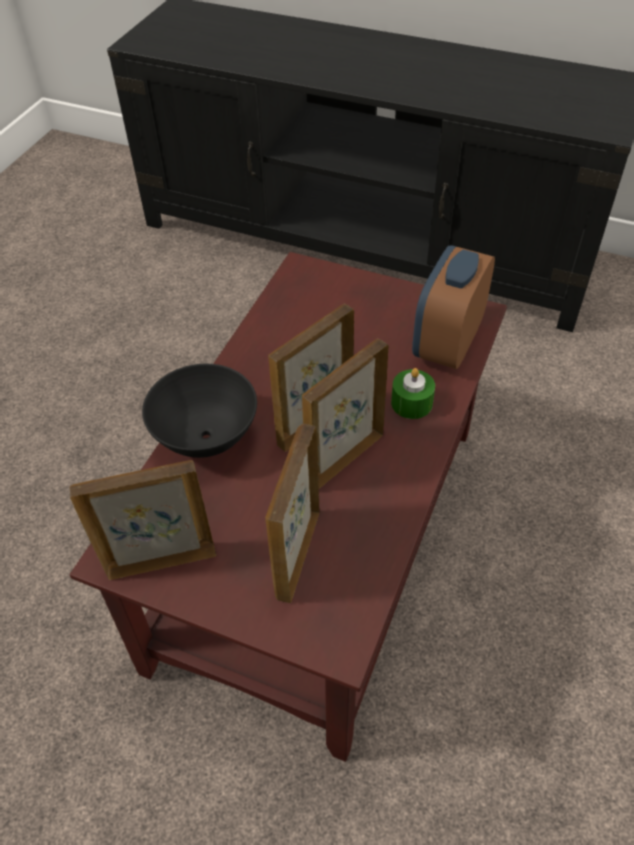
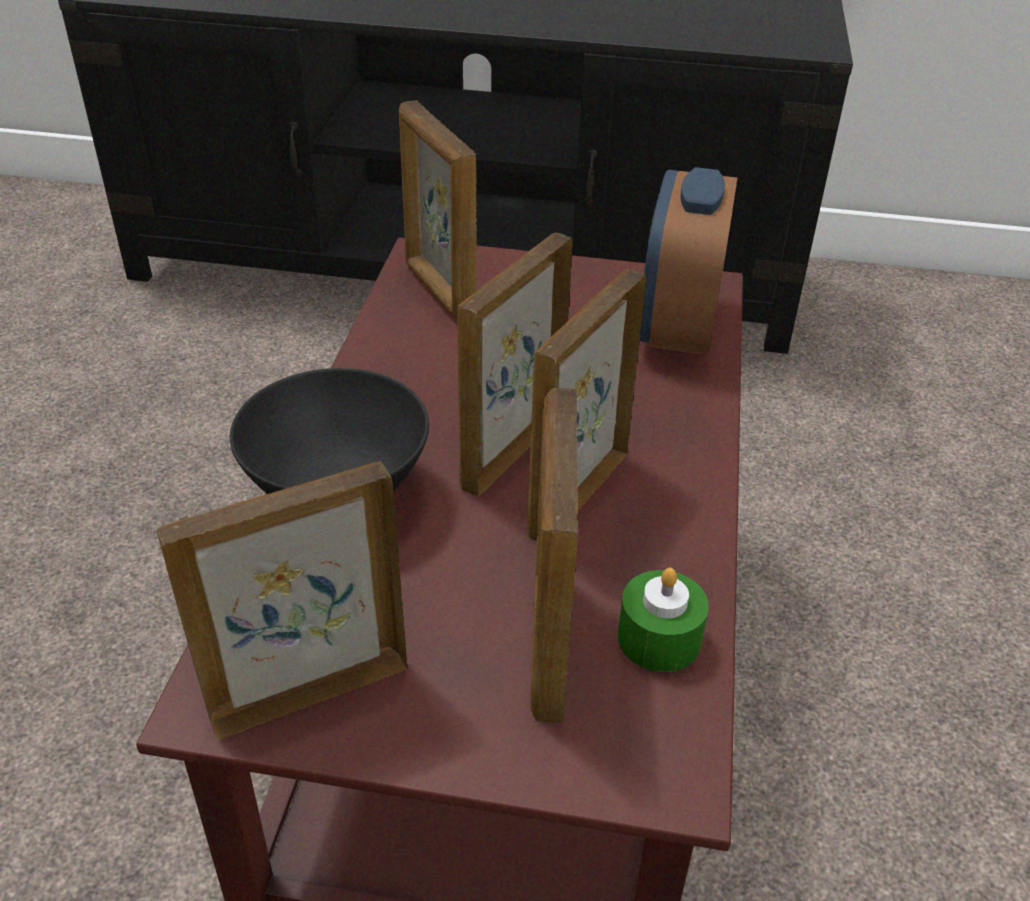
camera: 15 degrees left, 10 degrees down
green candle [391,368,435,419] -> green candle moved to [618,568,709,672]
none -> picture frame [399,101,477,322]

